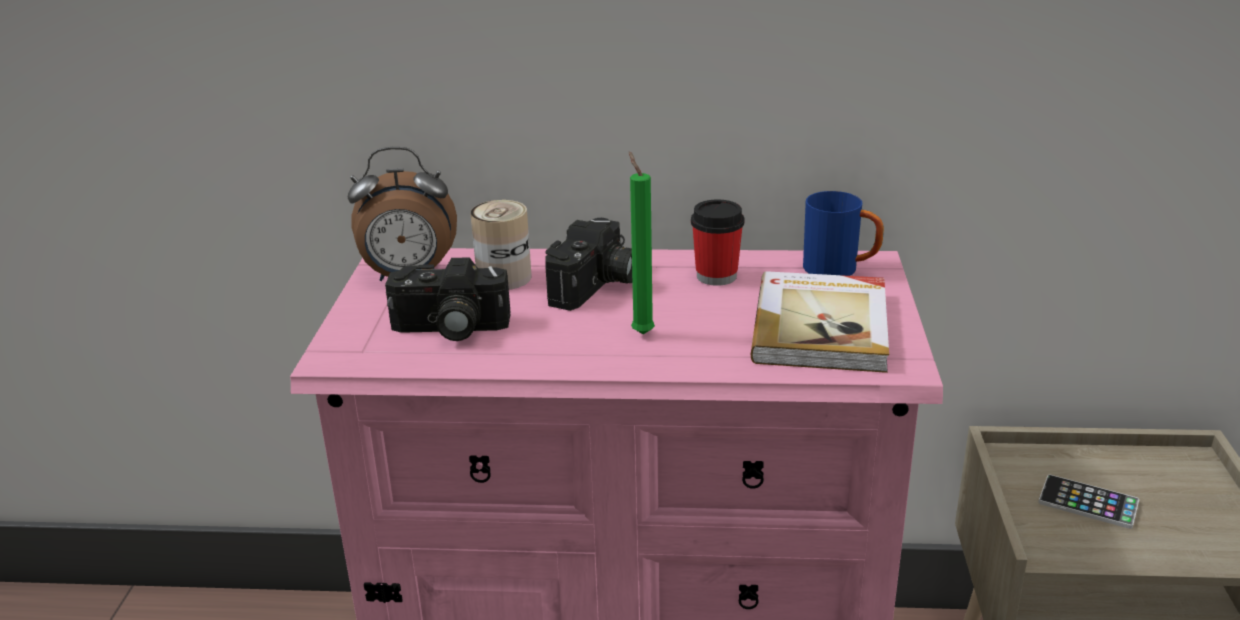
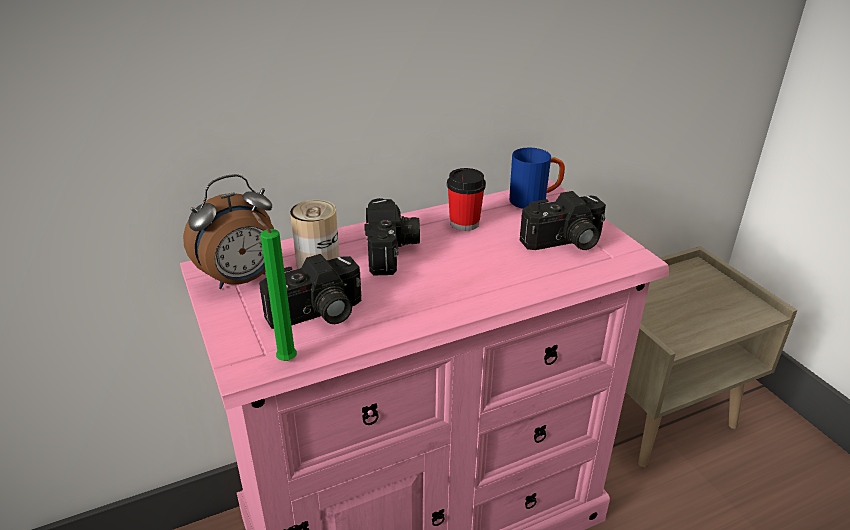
camera: 30 degrees left, 5 degrees up
green candle [629,151,655,334] -> green candle moved to [252,212,297,361]
book [751,271,889,373] -> camera [520,191,606,250]
phone [1038,475,1139,529] -> none

